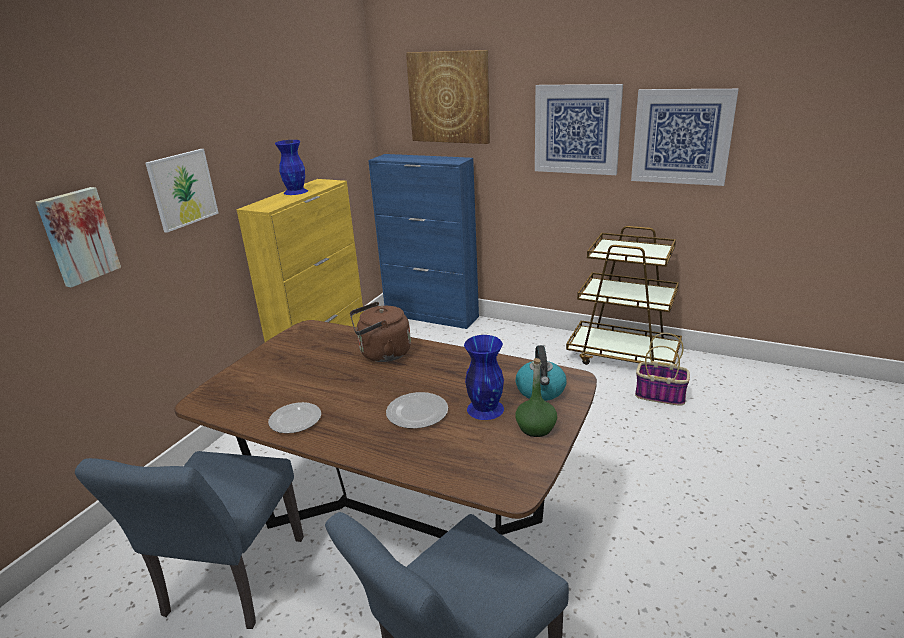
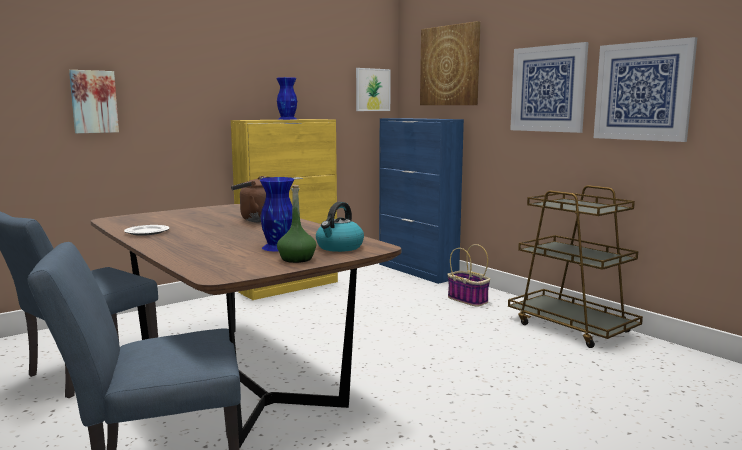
camera: 25 degrees right, 15 degrees down
picture [145,149,219,233] -> picture moved to [356,68,391,111]
plate [386,392,448,429] -> none
basket [635,333,690,406] -> basket moved to [447,244,490,307]

